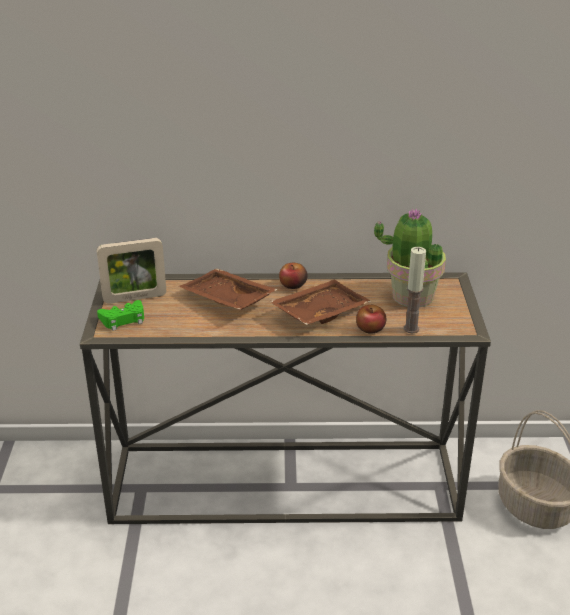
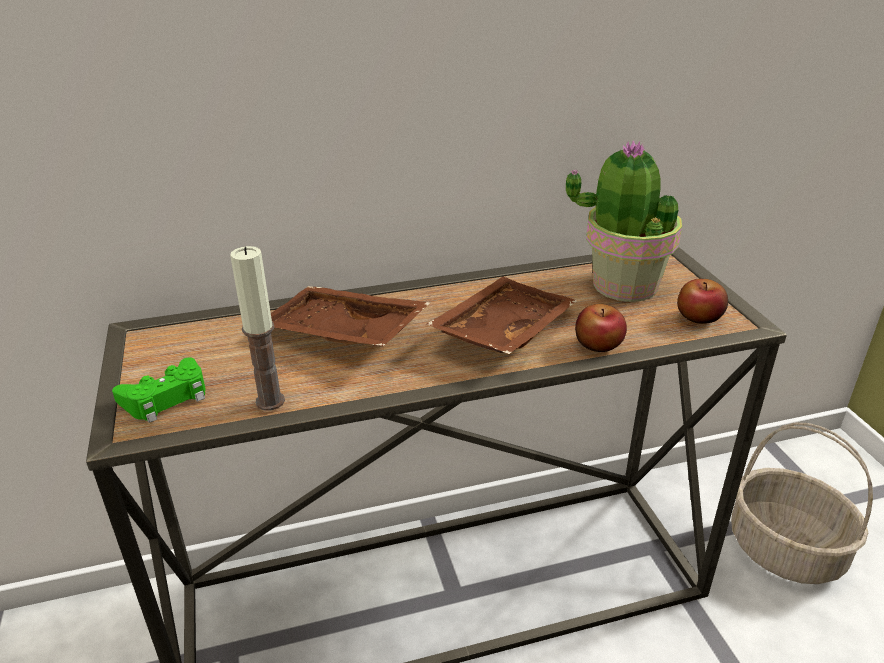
camera: 15 degrees left, 0 degrees up
picture frame [97,238,166,304] -> none
apple [279,263,308,289] -> apple moved to [677,279,728,324]
candle [404,247,426,333] -> candle moved to [230,246,285,410]

